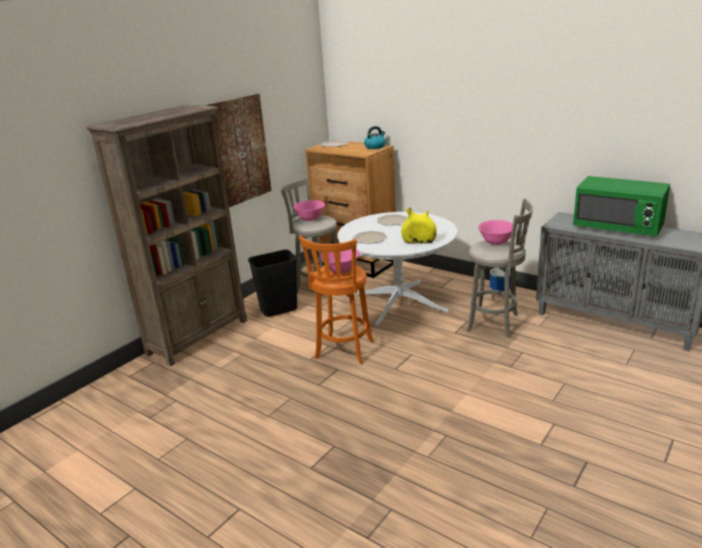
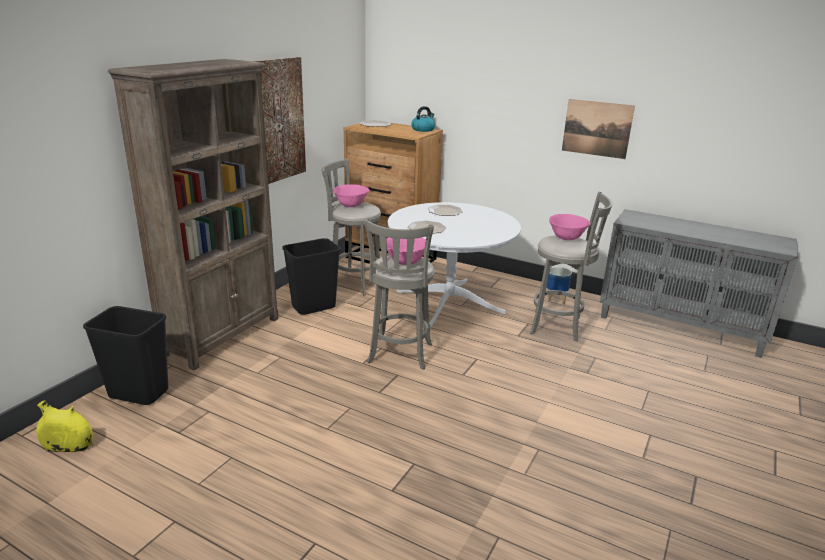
camera: 10 degrees left, 0 degrees up
orange stool [299,235,374,364] -> grey stool [364,218,434,370]
yellow vase [401,207,437,244] -> yellow vase moved to [36,400,93,452]
green microwave [573,176,670,237] -> none
none -> black trash can [83,306,168,405]
none -> picture [562,99,635,159]

